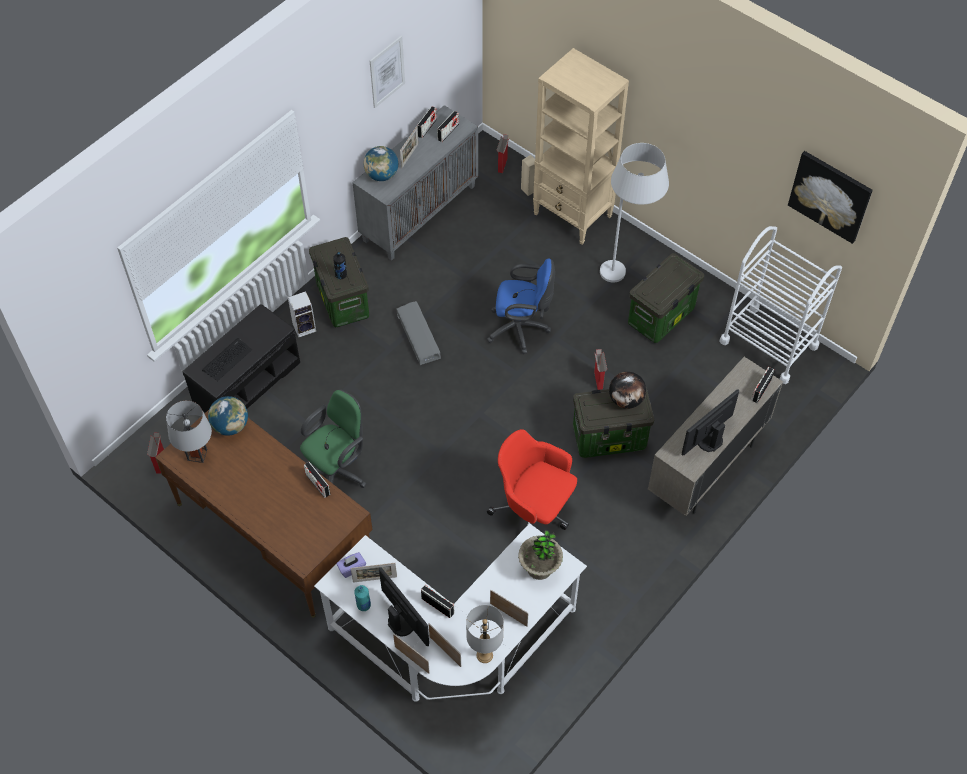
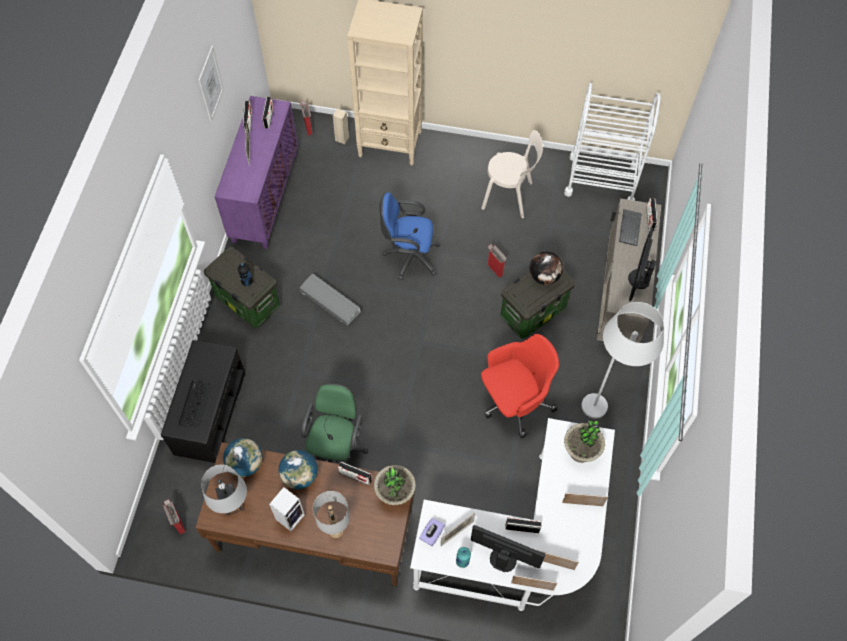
camera: 30 degrees left, 5 degrees up
speaker [288,291,316,337] -> speaker moved to [269,487,305,531]
grey cabinet [352,105,478,261] -> purple cabinet [215,96,298,249]
globe [363,146,398,181] -> globe moved to [279,450,318,489]
grey table lamp [466,605,504,663] -> grey table lamp moved to [313,491,350,538]
blue office chair [487,258,555,354] -> blue office chair turned 150 degrees counterclockwise [379,192,440,280]
red office chair [487,429,577,530] -> red office chair turned 150 degrees clockwise [481,334,559,438]
white floor lamp [600,143,669,282] -> white floor lamp moved to [581,302,664,419]
storage box [628,253,704,343] -> beige chair [481,130,543,218]
picture [788,151,873,244] -> none
none -> potted plant [374,465,416,505]
none -> keyboard [619,209,642,246]

